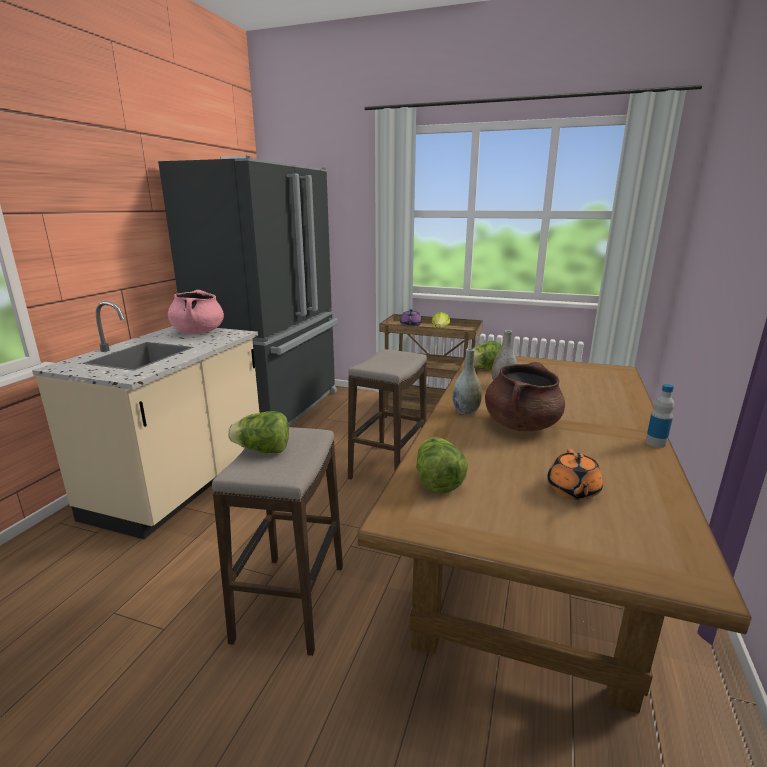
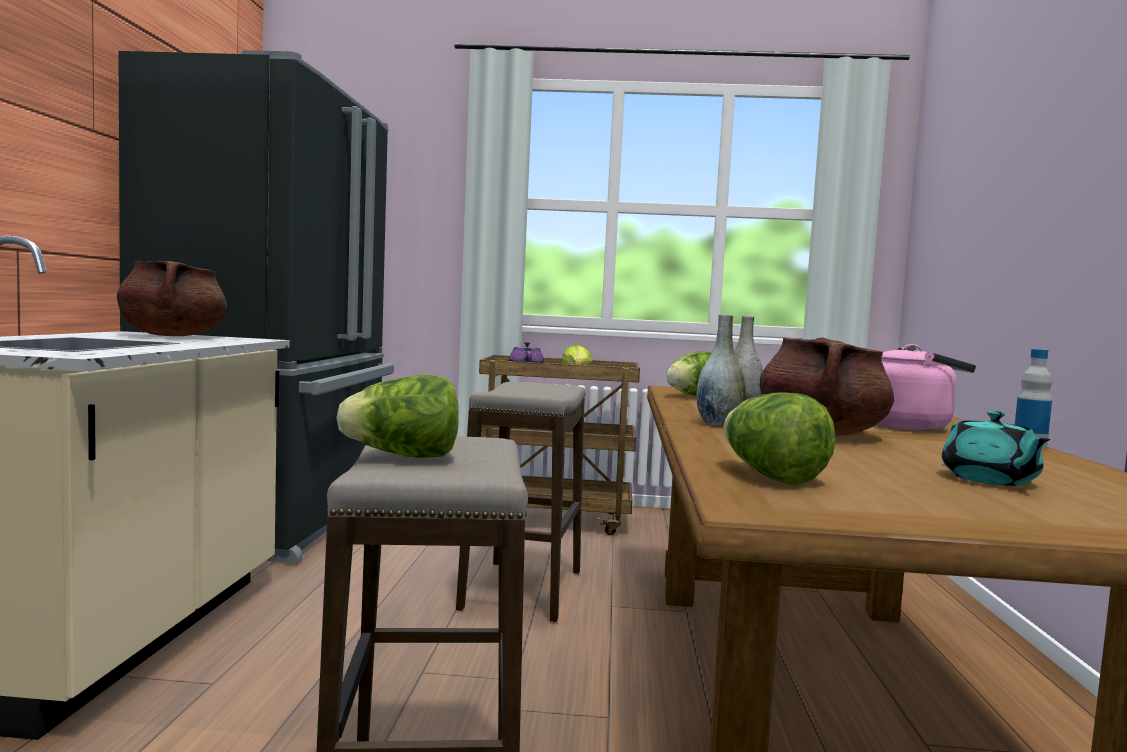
camera: 15 degrees left, 15 degrees down
pink cooking pot [168,290,224,334] -> brown cooking pot [117,261,227,336]
orange teapot [547,449,603,500] -> turquoise teapot [942,411,1051,486]
none -> pink kettle [877,344,976,431]

